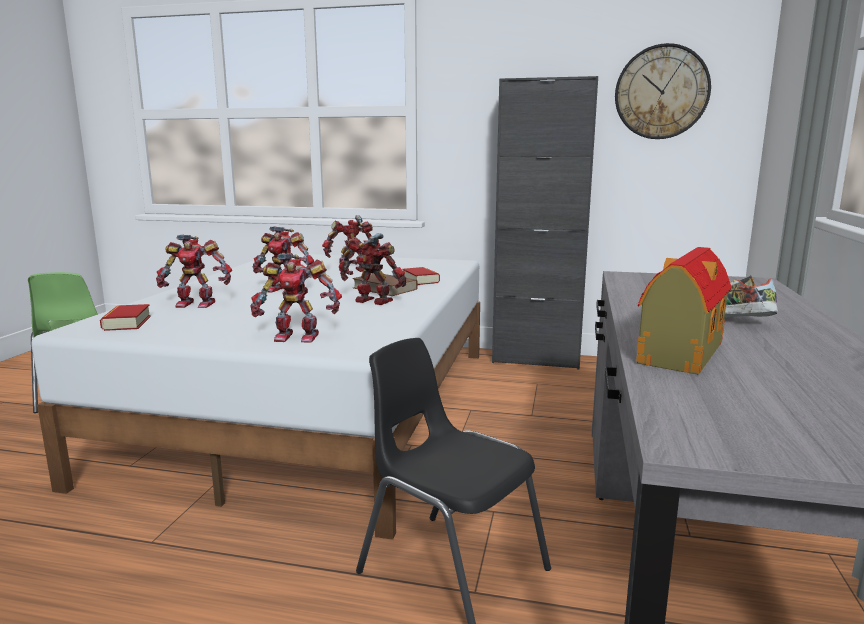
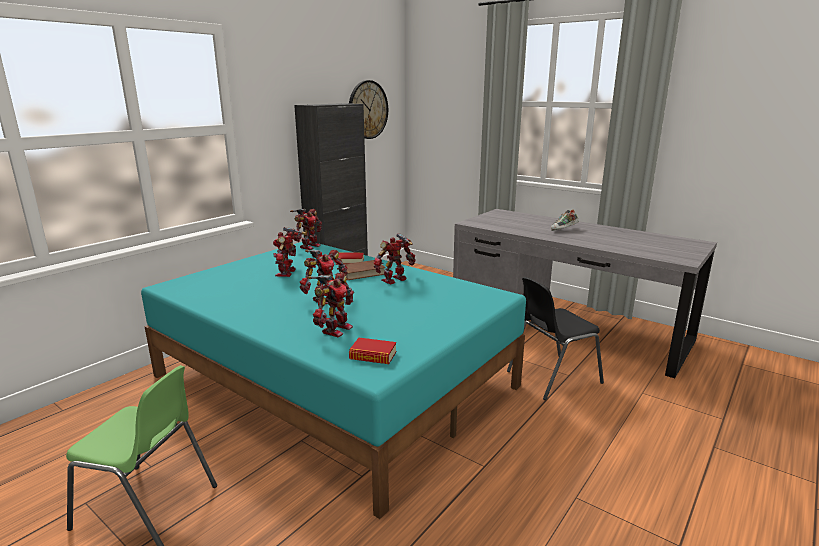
camera: 65 degrees left, 5 degrees up
white bed [31,254,480,540] -> turquoise bed [141,241,526,519]
toy robot [250,253,342,343] -> toy robot moved to [290,209,322,250]
toy house [636,247,732,374] -> none

